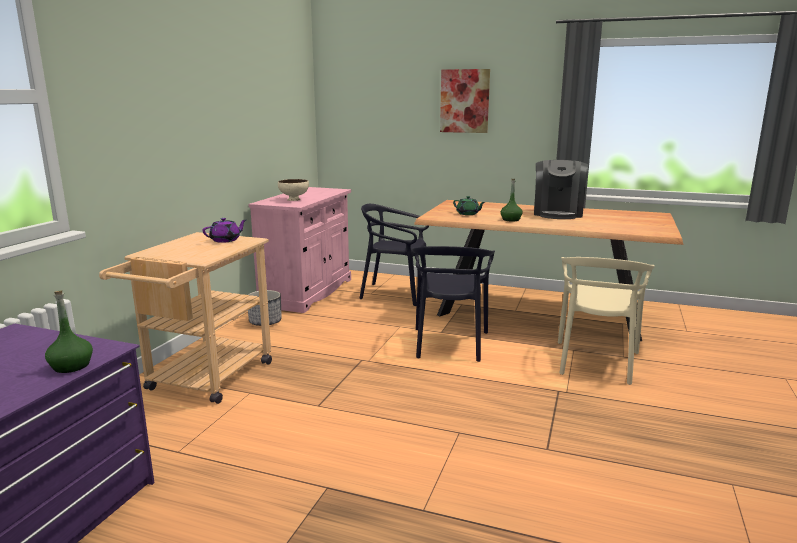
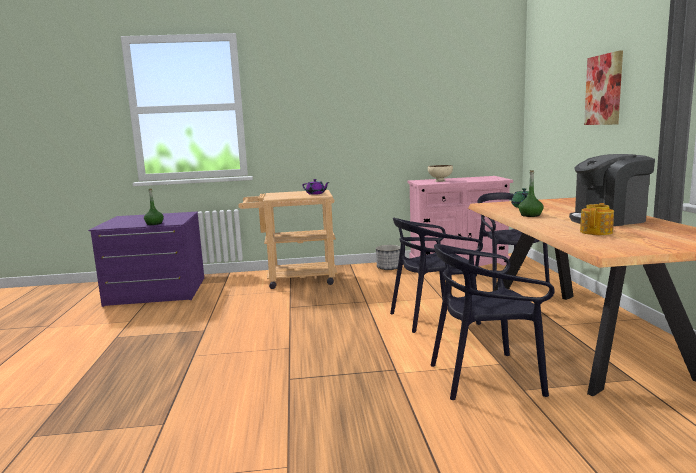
camera: 65 degrees right, 5 degrees down
beige chair [558,257,655,385] -> black chair [431,244,555,400]
none -> teapot [580,203,614,235]

